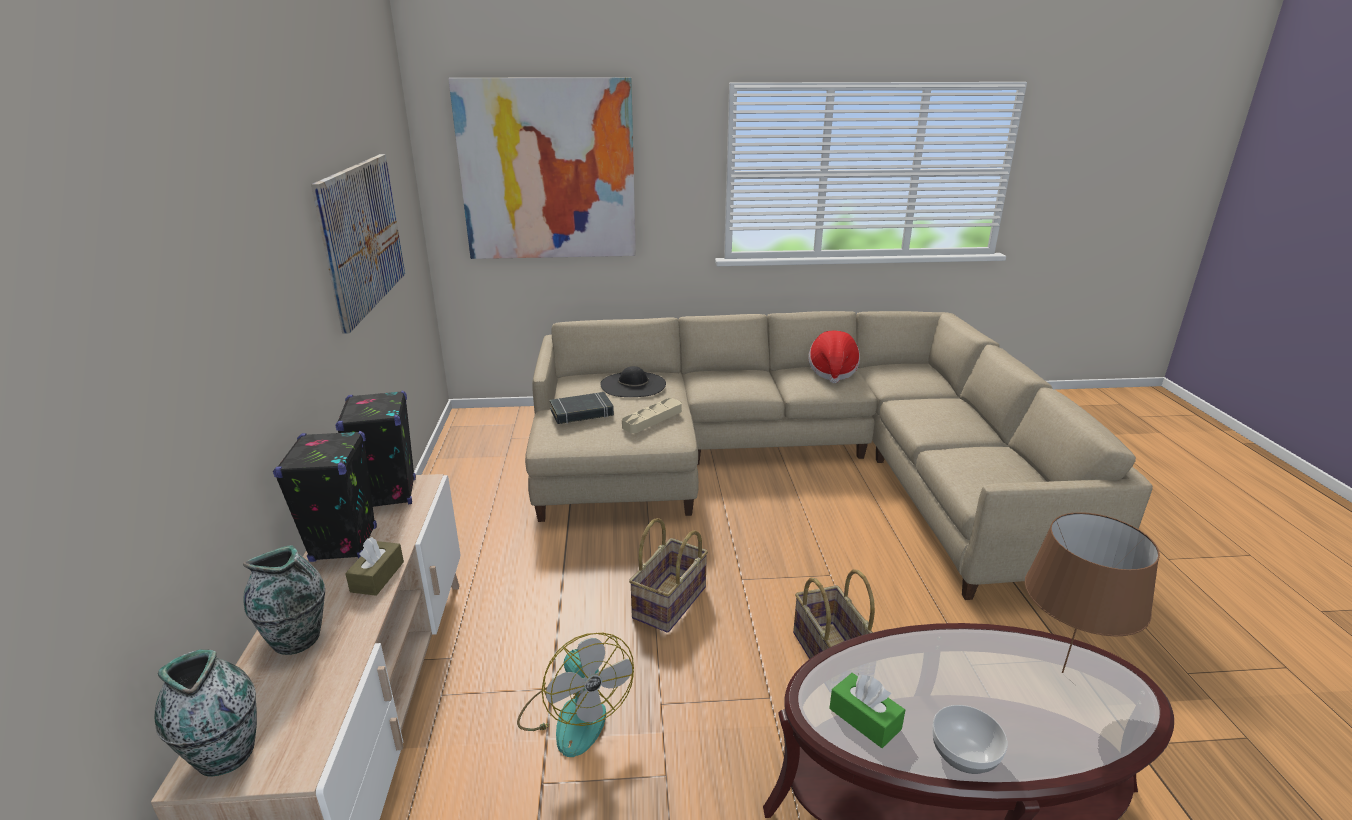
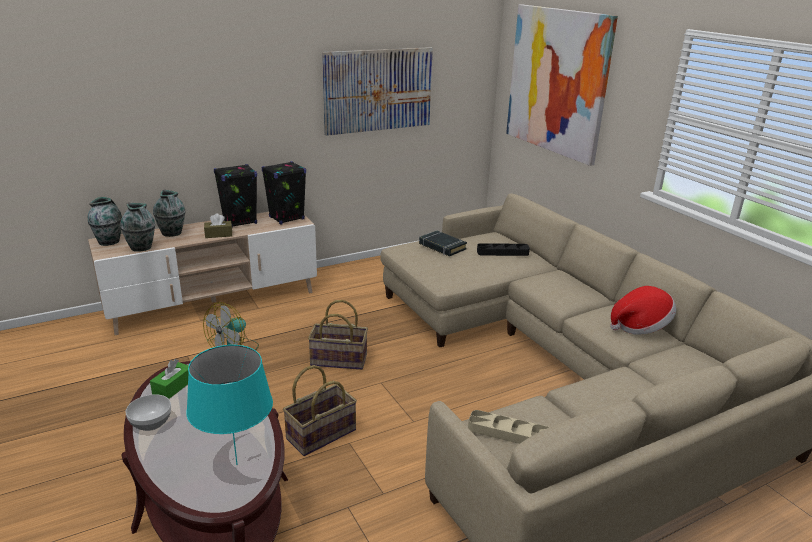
camera: 65 degrees right, 0 degrees up
black hat [600,366,666,397] -> black tray [477,243,530,256]
beige tray [622,398,682,433] -> beige tray moved to [468,410,549,444]
brown table lamp [1025,512,1160,673] -> turquoise table lamp [186,345,273,465]
none -> vase [120,203,155,252]

